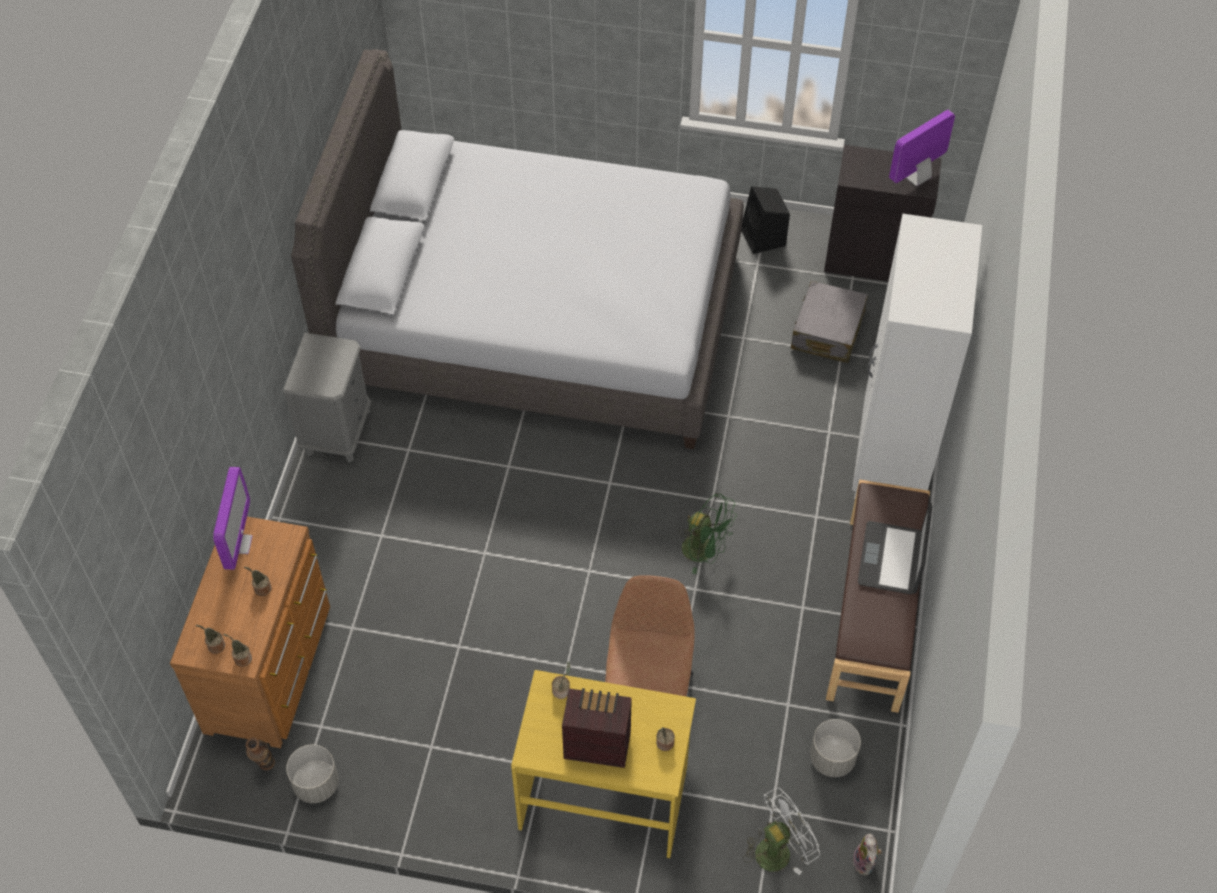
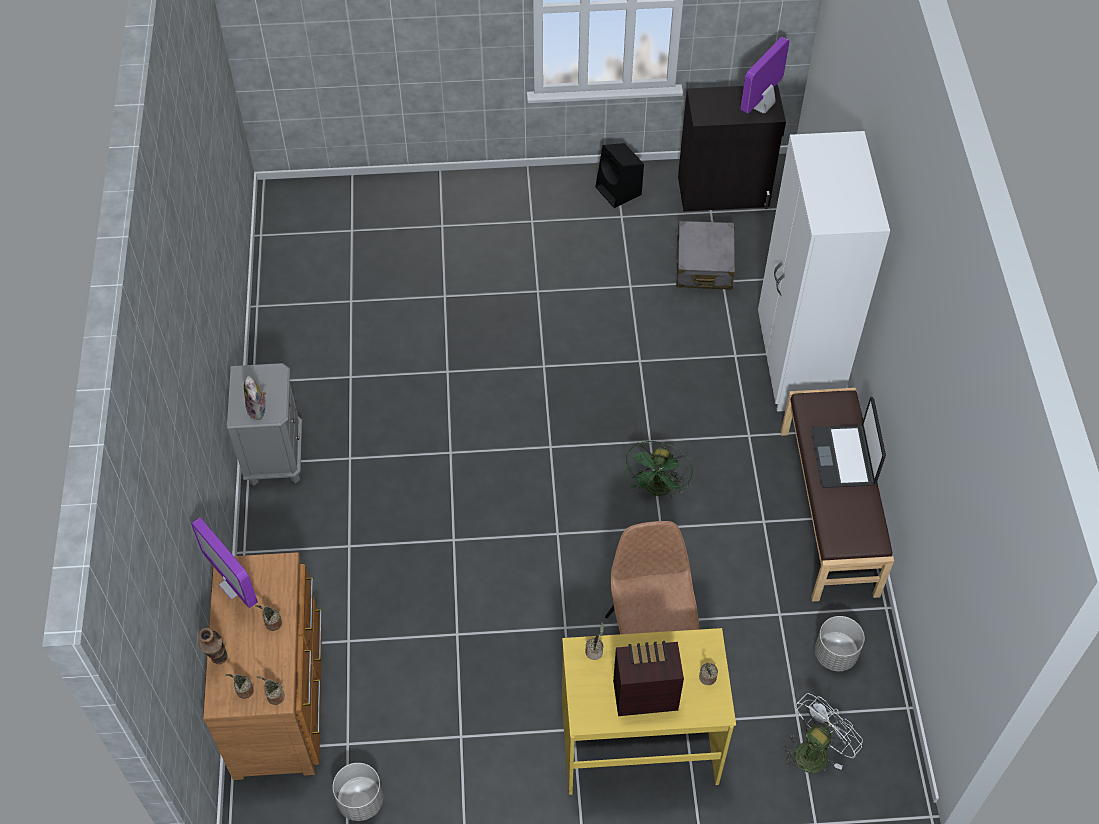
camera: 15 degrees left, 0 degrees up
monitor [213,467,253,570] -> monitor turned 150 degrees clockwise [191,517,258,608]
vase [246,737,275,770] -> vase moved to [199,628,228,664]
grey bed [291,49,744,449] -> none
green fan [679,493,737,574] -> green fan turned 90 degrees clockwise [624,441,693,498]
plush toy [853,834,882,875] -> plush toy moved to [244,376,266,420]

